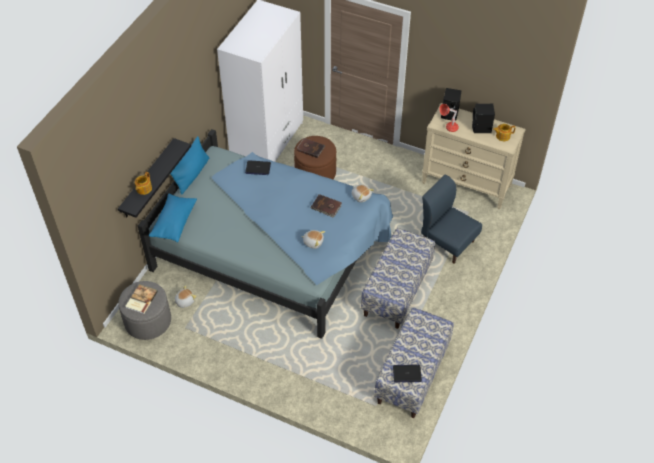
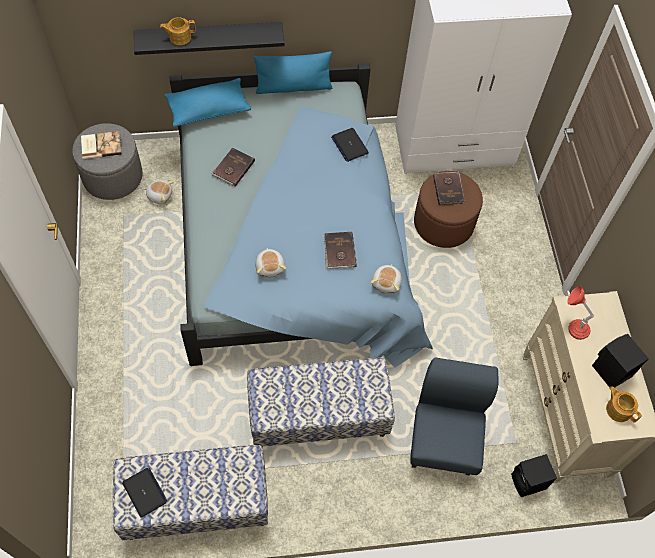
camera: 55 degrees right, 10 degrees up
black speaker [441,88,462,121] -> black speaker moved to [511,454,557,497]
none -> brown book [211,148,255,187]

